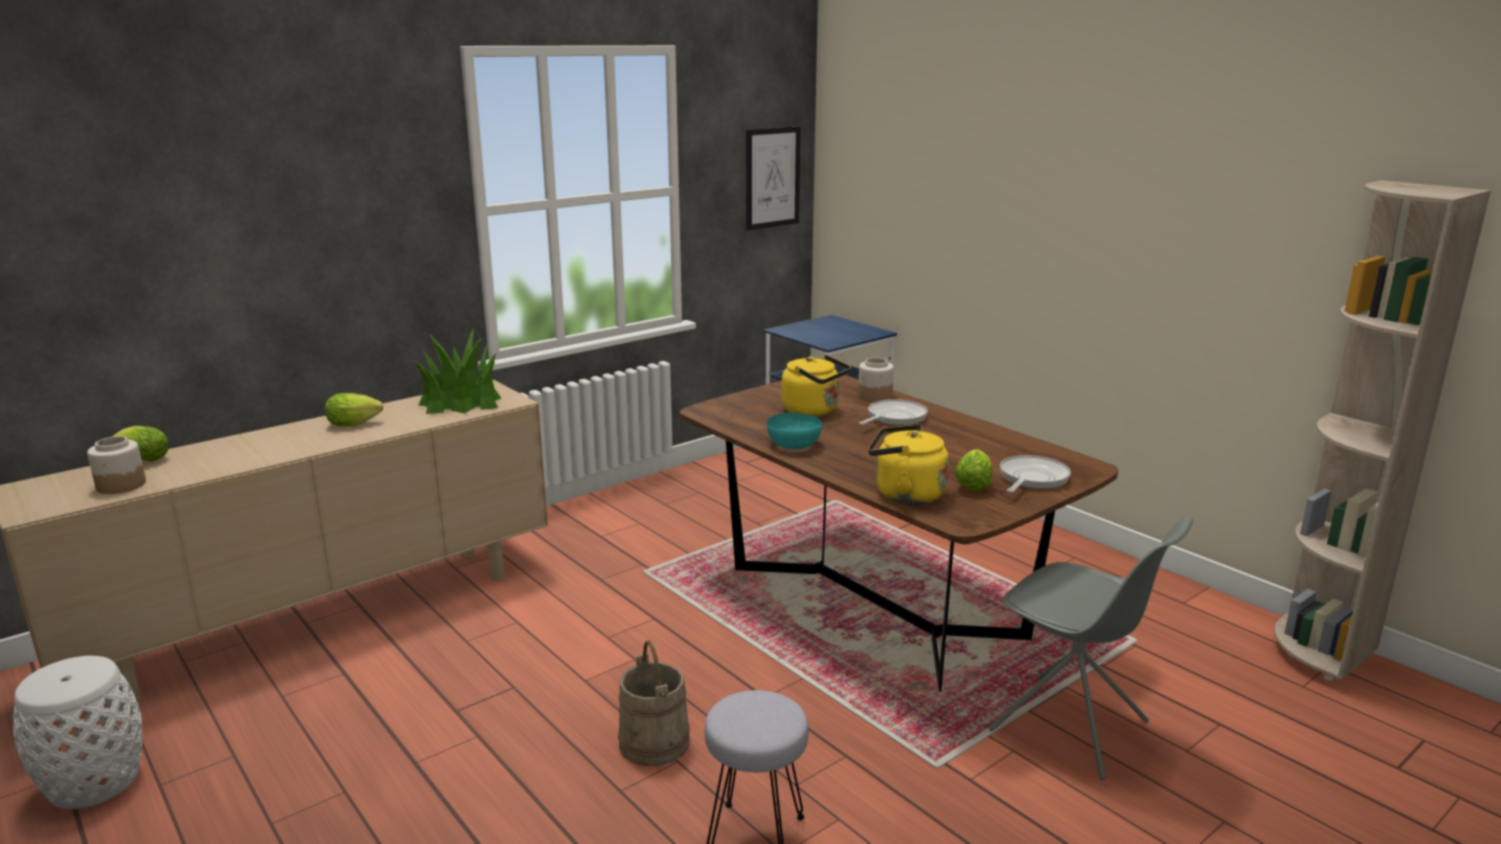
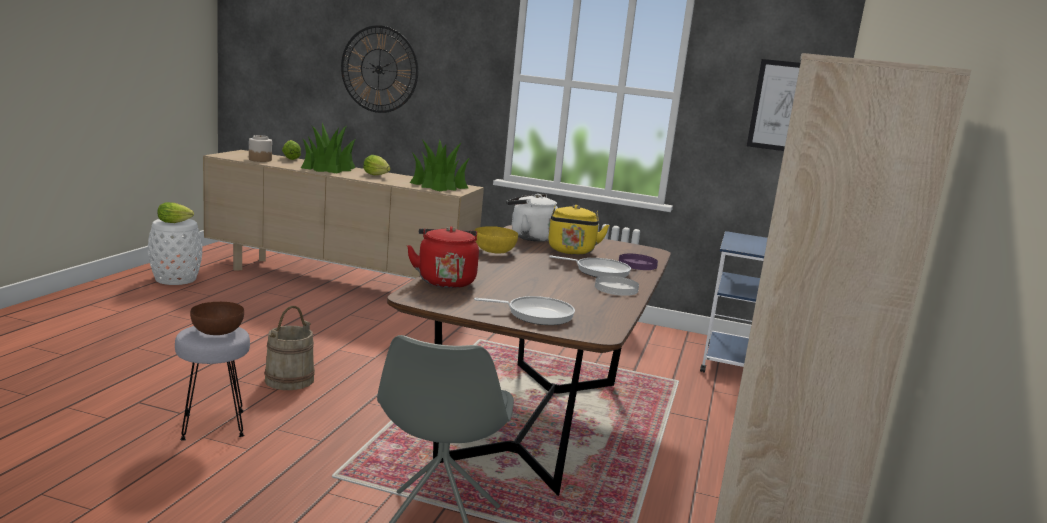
camera: 55 degrees right, 5 degrees down
turquoise bowl [767,413,822,450] -> yellow bowl [475,226,518,254]
jar [858,358,894,402] -> purple plate [619,254,658,270]
yellow kettle [868,425,949,505] -> red kettle [407,226,479,288]
lettuce [954,449,992,491] -> lettuce moved to [158,202,194,223]
none -> brown bowl [190,302,244,335]
none -> potted plant [301,123,355,173]
none -> wall clock [341,25,418,113]
none -> white kettle [506,194,558,242]
none -> white plate [595,276,639,296]

